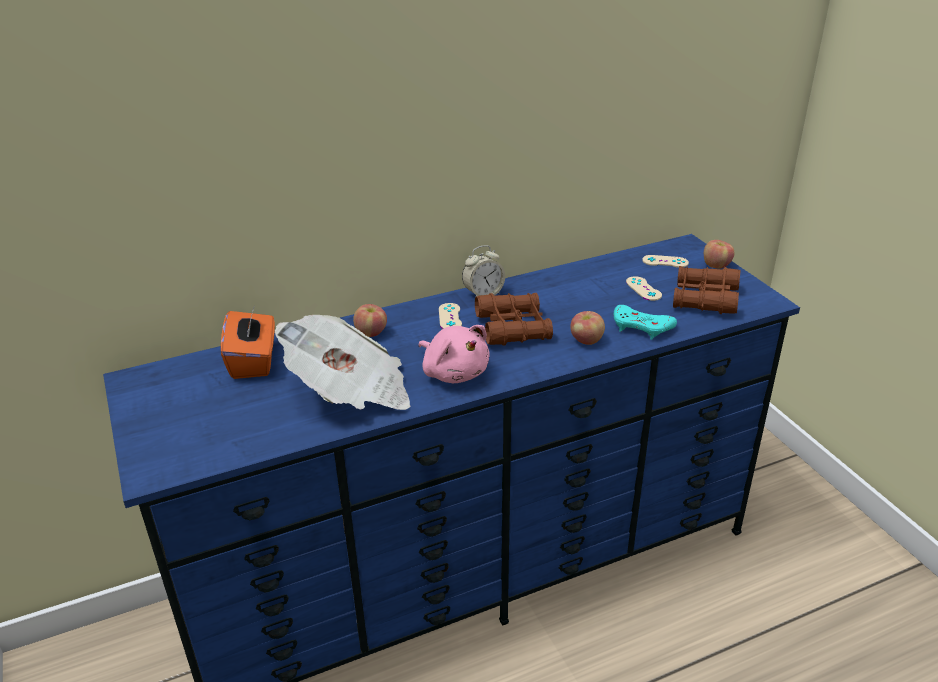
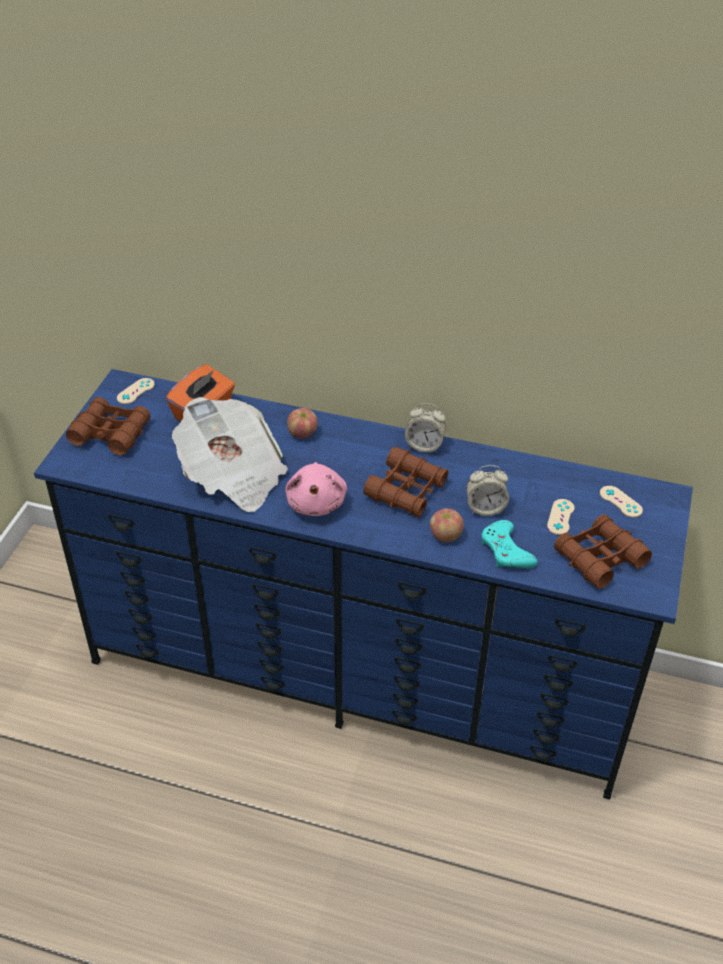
camera: 40 degrees right, 10 degrees up
beige game controller [439,303,462,329] -> beige game controller moved to [117,378,155,404]
apple [704,240,735,269] -> none
none -> brown binoculars [66,397,151,455]
none -> alarm clock [466,465,509,516]

